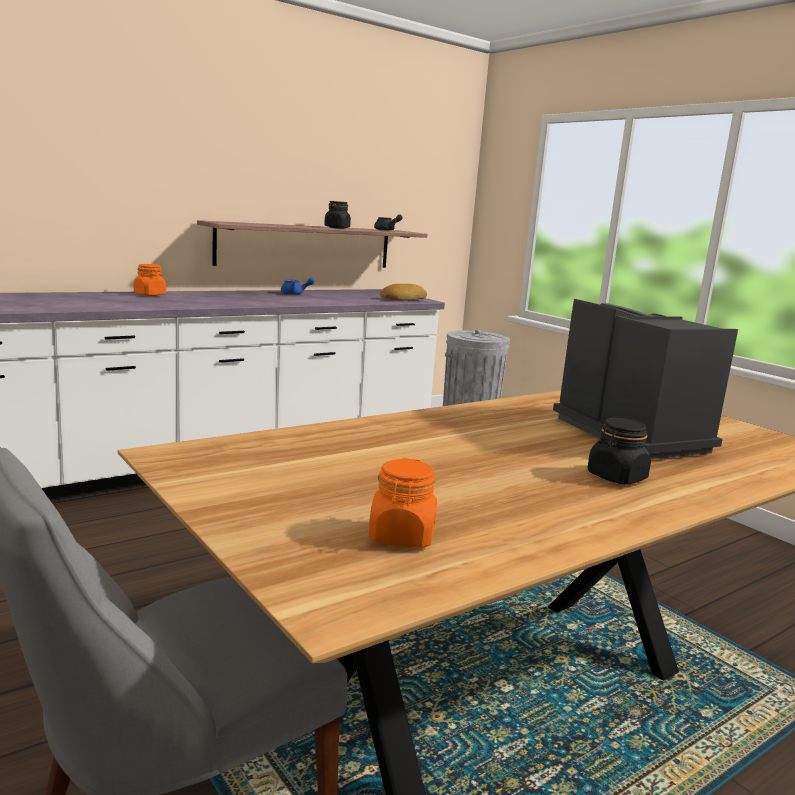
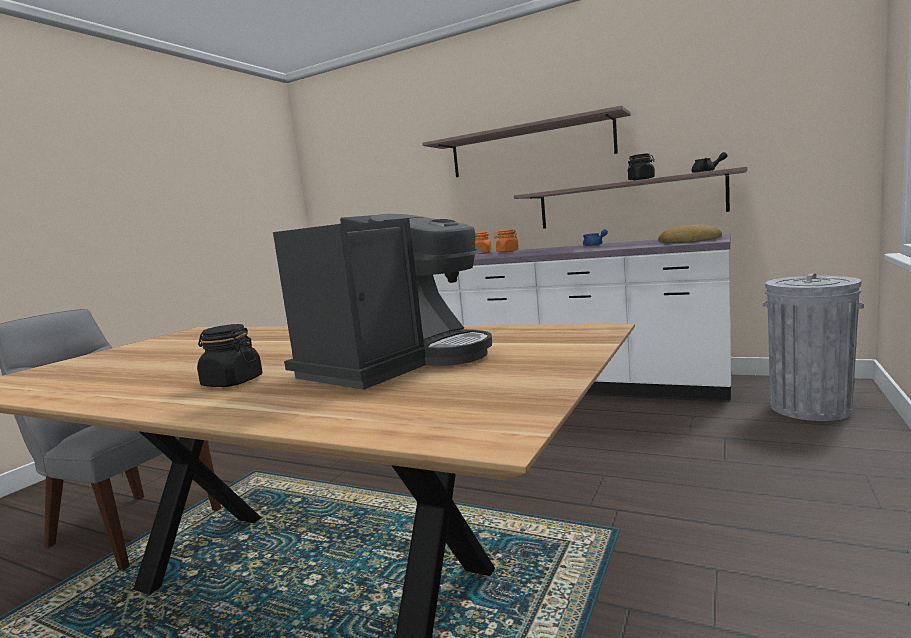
camera: 65 degrees right, 5 degrees down
orange jar [369,458,437,548] -> orange jar moved to [494,229,518,253]
none -> shelf [422,105,631,177]

